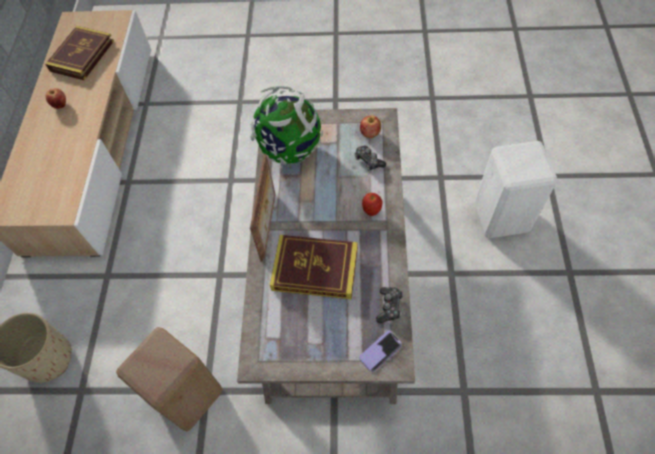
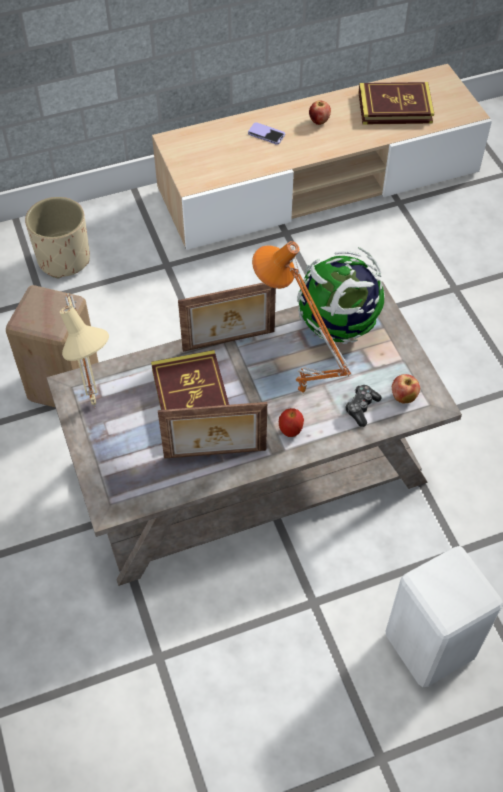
camera: 65 degrees right, 5 degrees down
phone [359,331,402,372] -> phone moved to [248,122,285,145]
game controller [376,287,403,323] -> none
none -> beige table lamp [60,293,109,407]
none -> picture frame [158,402,267,459]
none -> orange table lamp [252,241,351,395]

